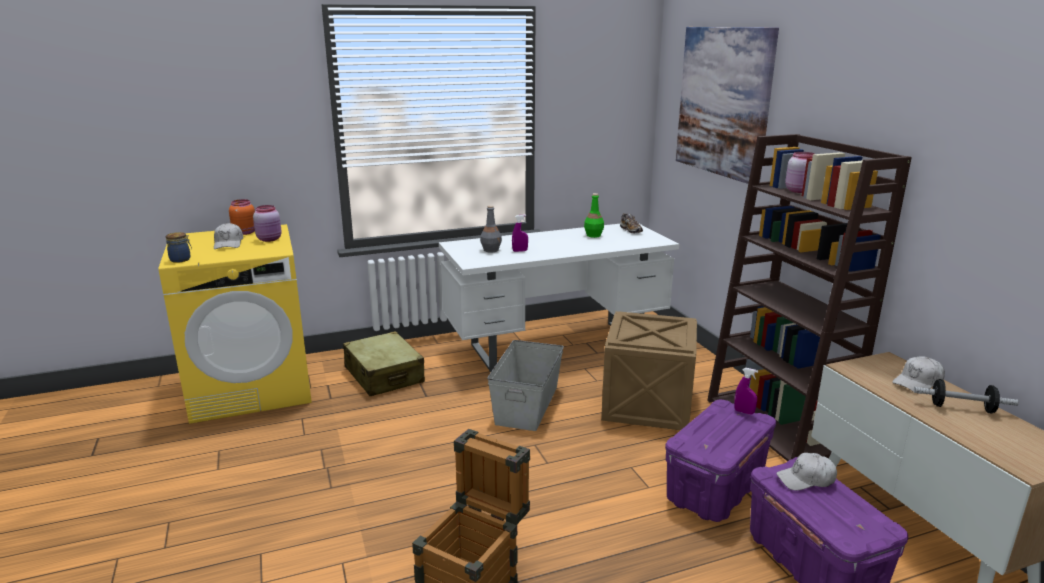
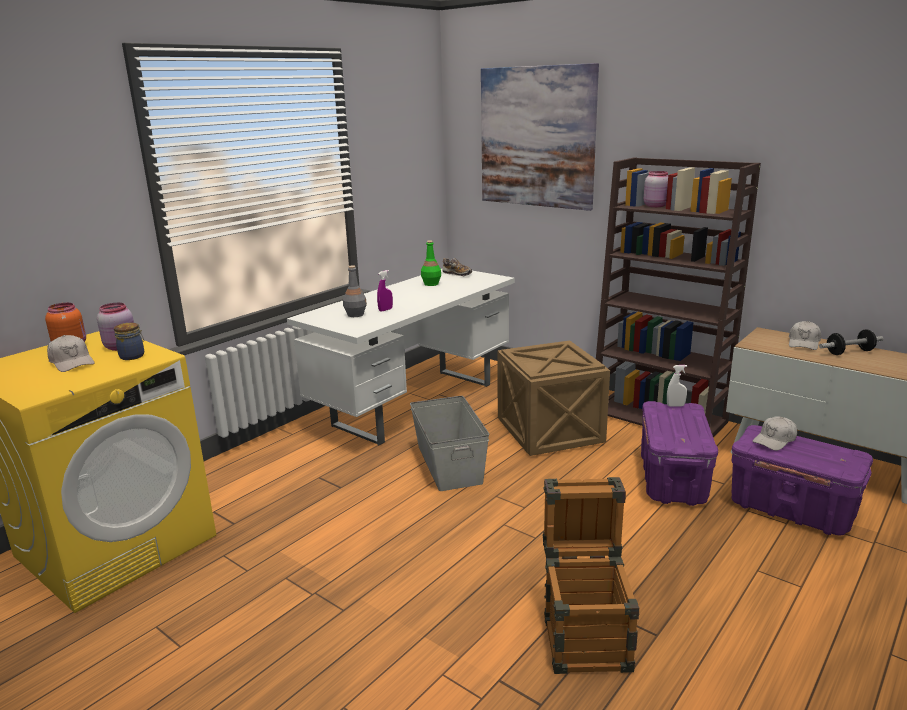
camera: 30 degrees left, 0 degrees up
jar [166,232,192,263] -> jar moved to [114,323,144,360]
beige suitcase [343,331,425,396] -> none
purple spray bottle [734,368,758,415] -> white spray bottle [667,365,687,406]

